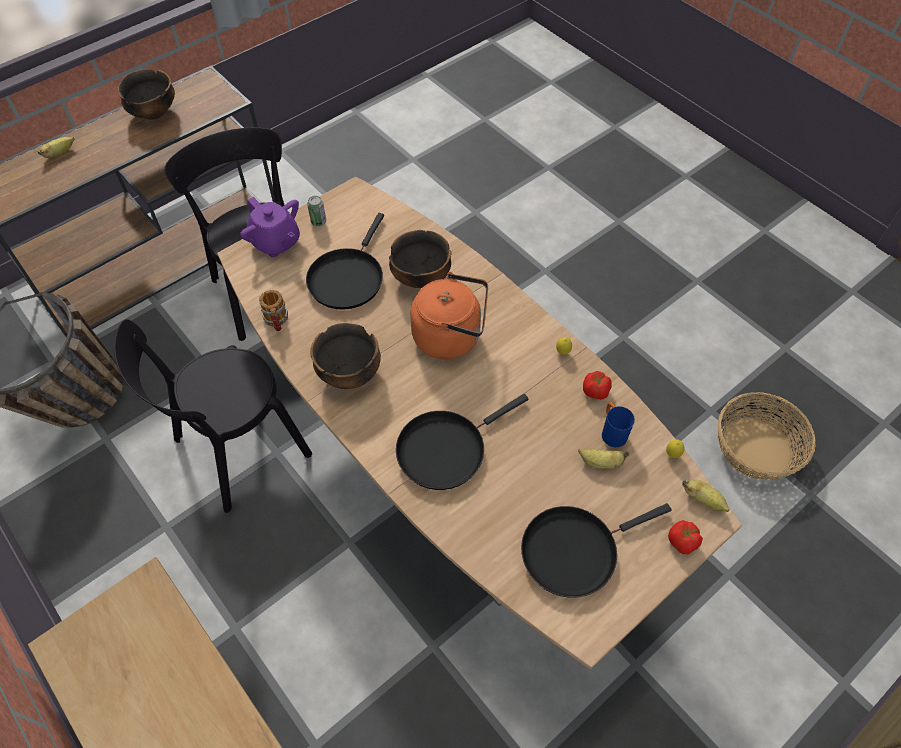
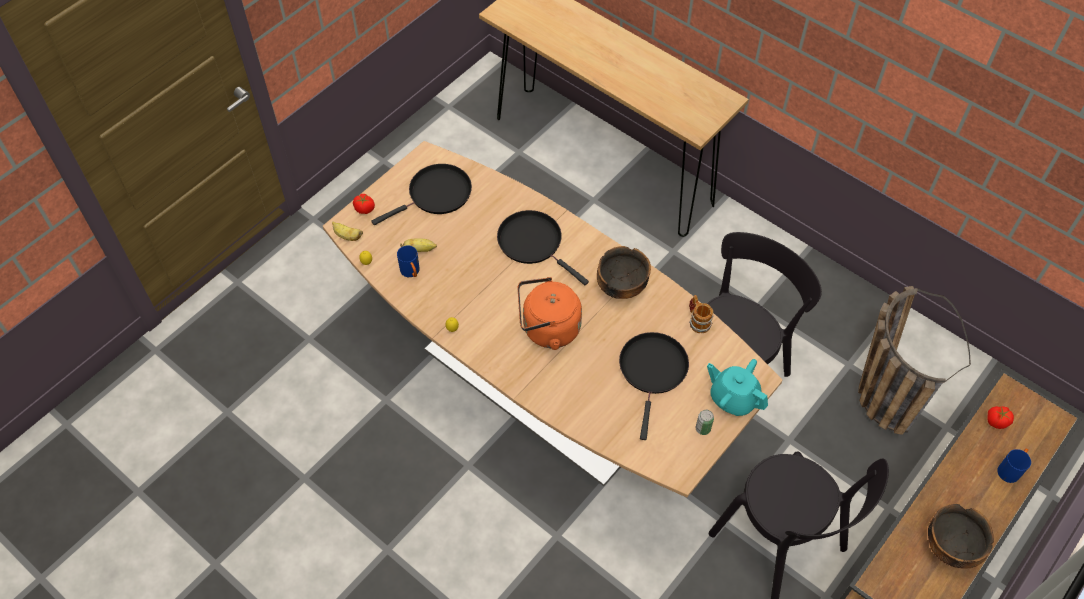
camera: 170 degrees right, 0 degrees up
banana [38,137,75,158] -> blue mug [997,449,1031,483]
purple teapot [240,197,300,257] -> turquoise teapot [707,359,768,416]
bowl [389,230,451,288] -> none
black frying pan [396,394,528,490] -> black frying pan turned 90 degrees counterclockwise [497,210,589,285]
tomato [583,371,612,400] -> tomato moved to [987,406,1014,429]
basket [718,392,816,480] -> none

